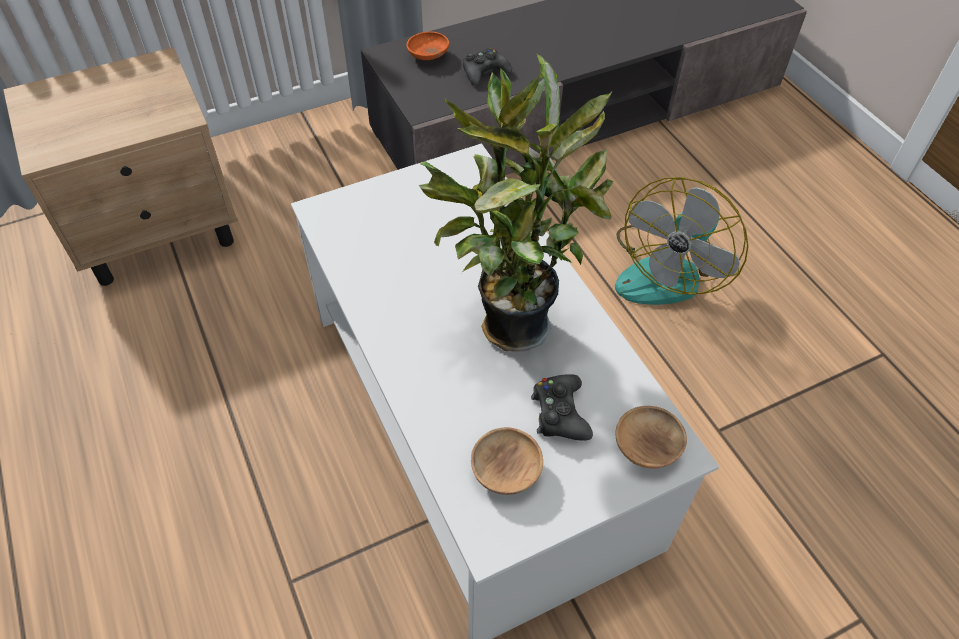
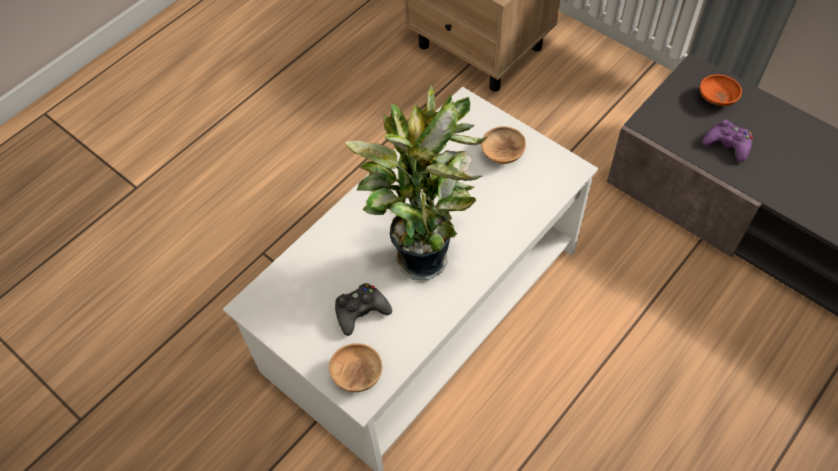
camera: 70 degrees right, 5 degrees up
black game controller [463,48,512,85] -> purple game controller [702,119,753,162]
brown bowl [471,427,543,495] -> brown bowl moved to [481,126,526,164]
fan [615,177,749,305] -> none

